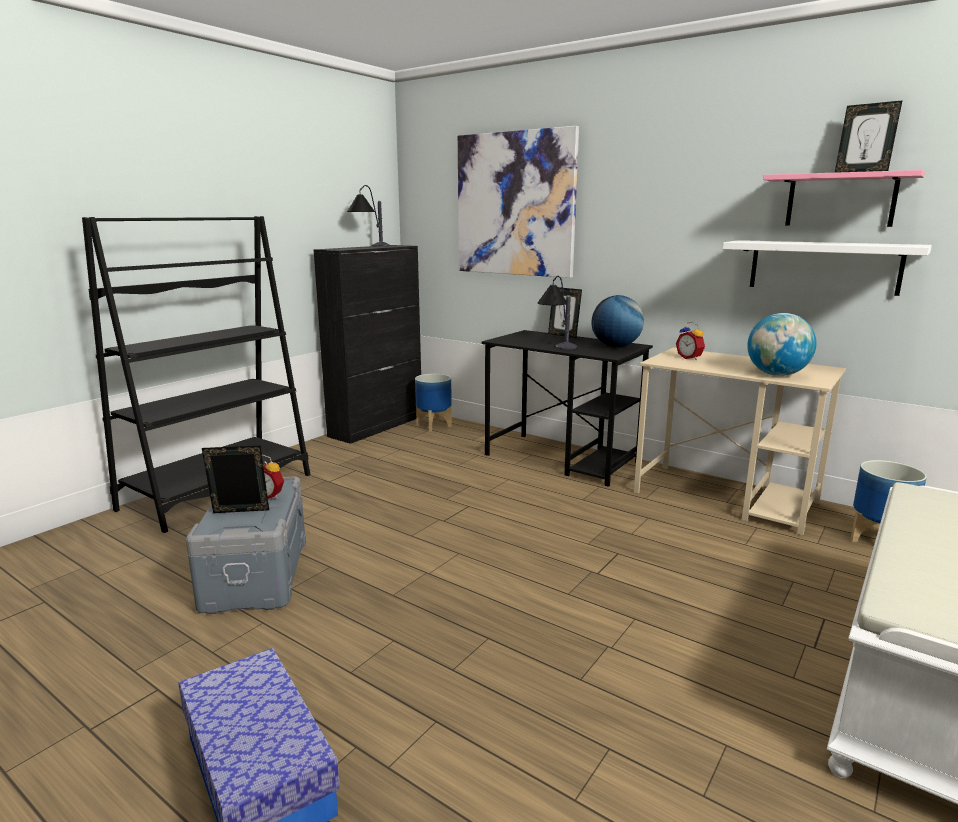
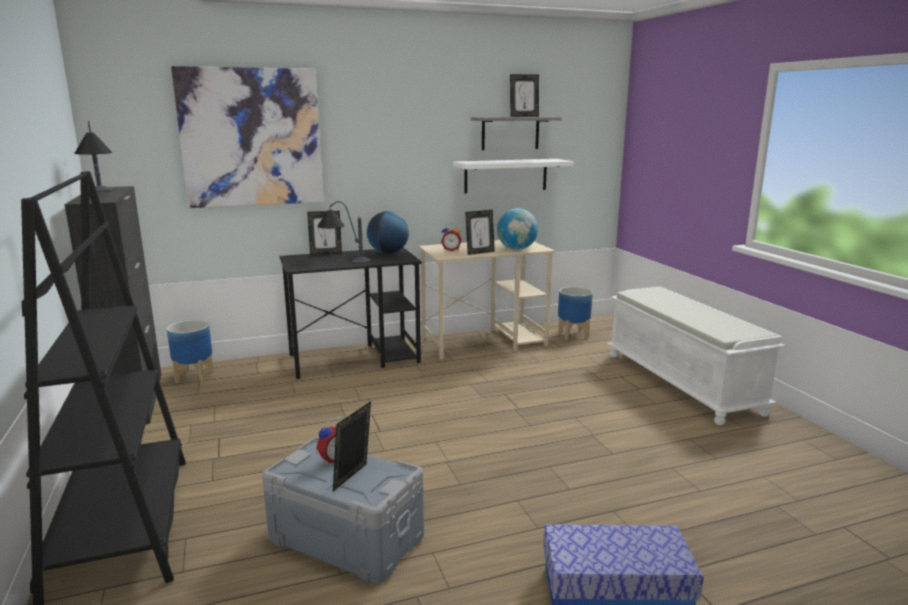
camera: 55 degrees left, 0 degrees up
pink shelf [763,170,925,227] -> grey shelf [471,117,562,150]
none -> picture frame [465,210,495,255]

